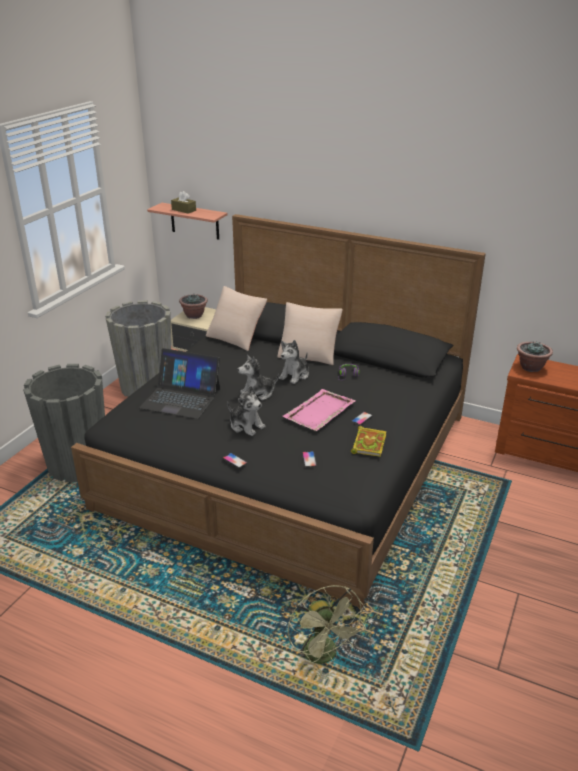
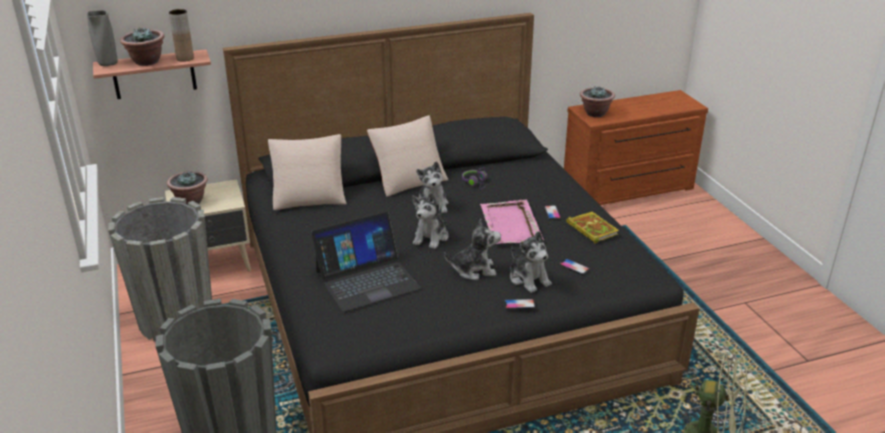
camera: 45 degrees left, 0 degrees up
brown tissue box [171,191,196,214] -> potted plant [120,27,164,66]
none -> grey vase [87,10,118,66]
none -> brown vase [169,9,194,62]
none -> plush toy [510,231,552,293]

